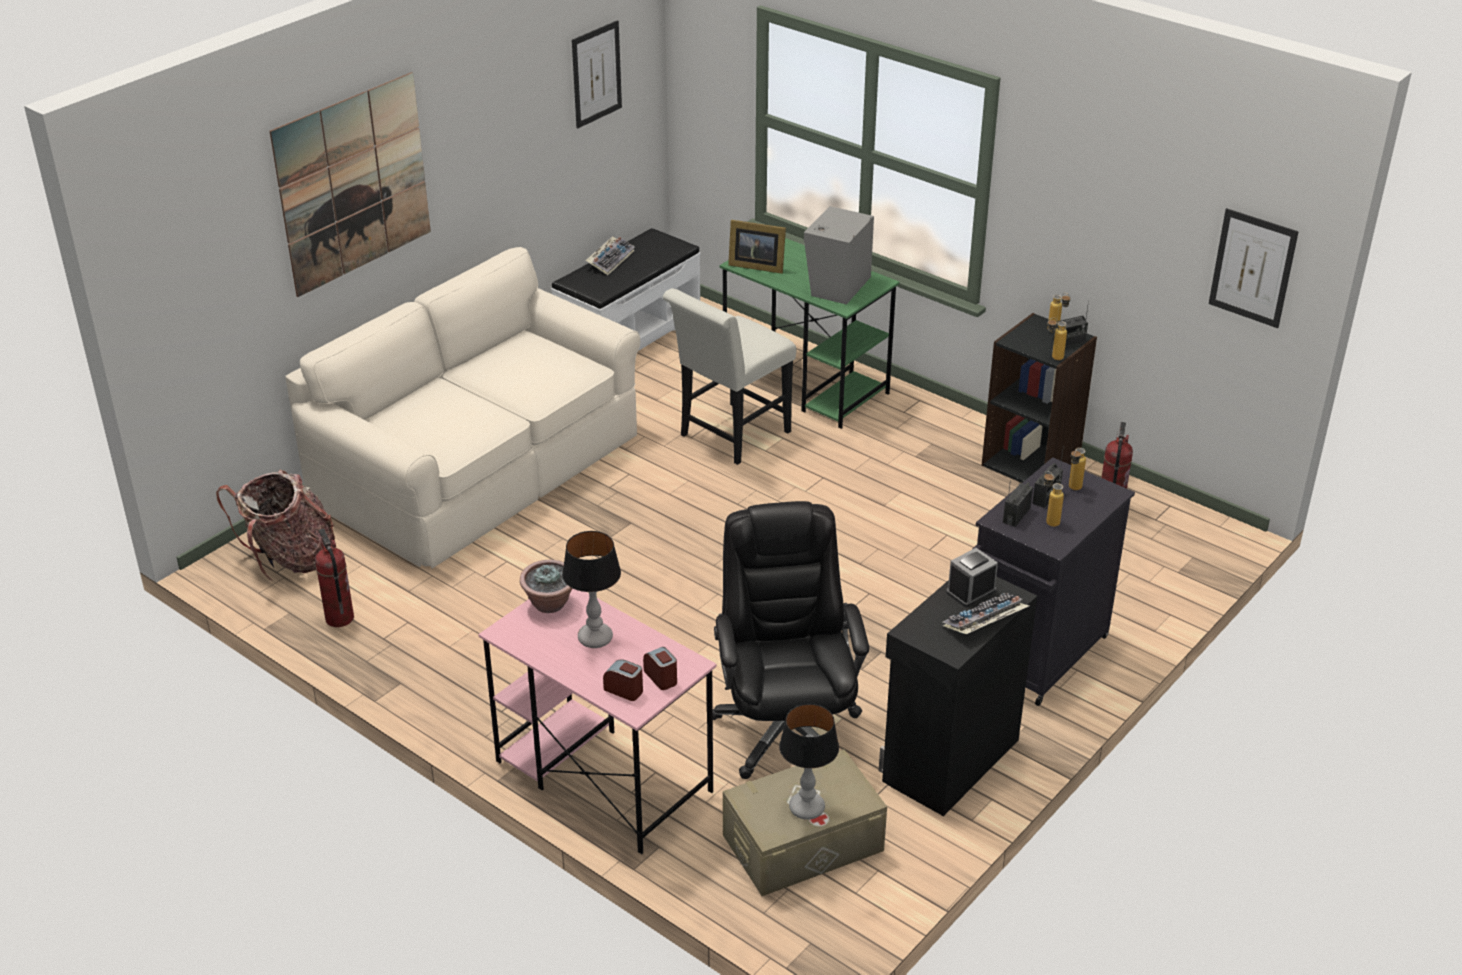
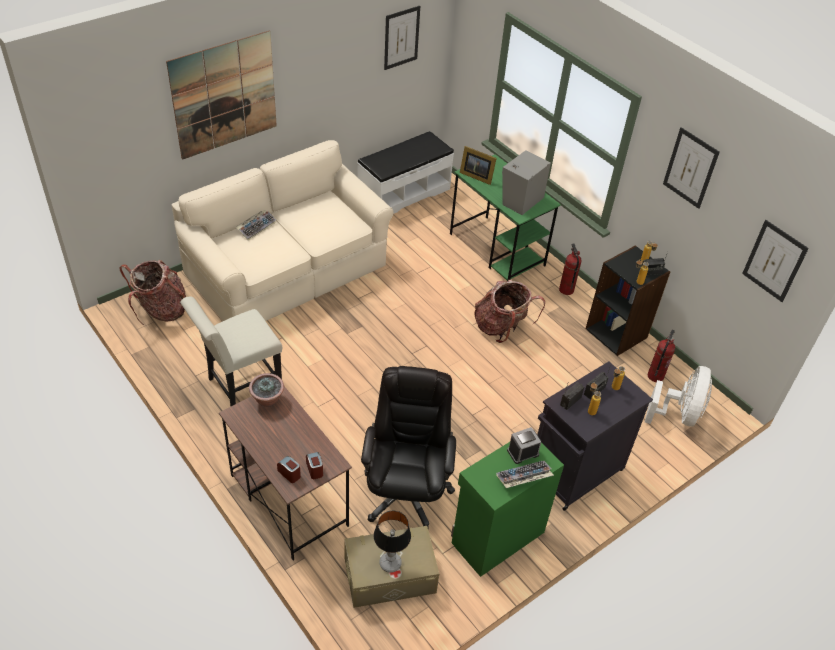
camera: 10 degrees right, 10 degrees up
fire extinguisher [315,528,354,627] -> fire extinguisher moved to [559,244,582,295]
pink desk [478,588,717,854] -> brown desk [219,386,352,560]
table lamp [562,531,621,648] -> none
keyboard [585,236,635,275] -> keyboard moved to [236,210,276,241]
white chair [663,288,796,465] -> white chair moved to [180,296,282,407]
black cabinet [879,576,1037,816] -> green cabinet [451,442,564,577]
none -> backpack [475,280,545,343]
none -> white fan [645,366,712,427]
none -> picture [663,127,720,209]

